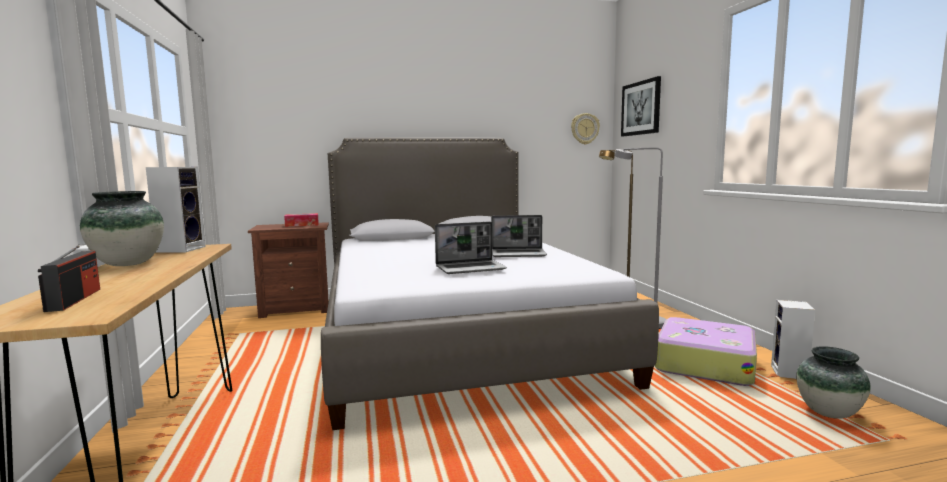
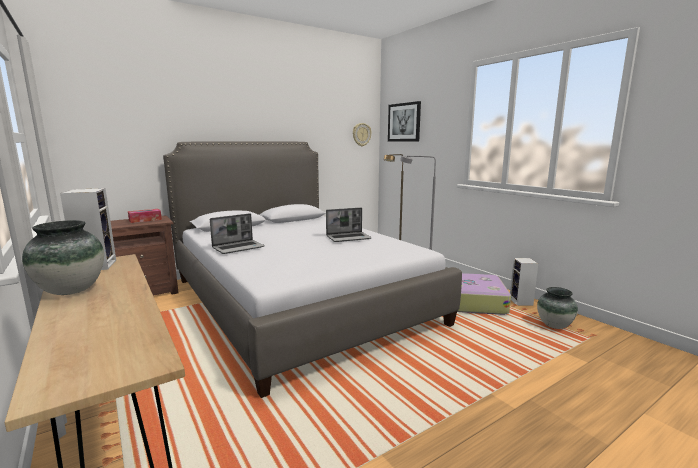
camera: 20 degrees left, 5 degrees up
radio [38,246,100,312] -> none
laptop [435,222,507,274] -> laptop moved to [210,213,265,254]

